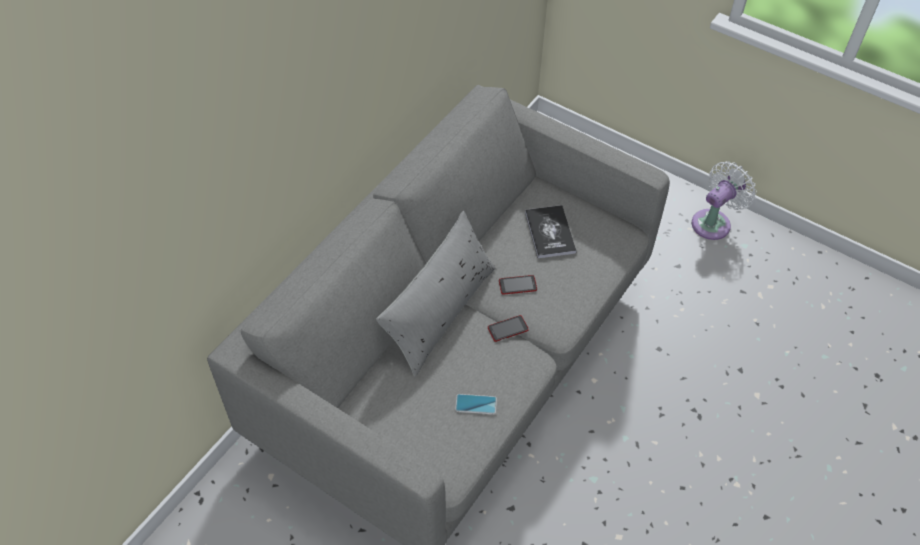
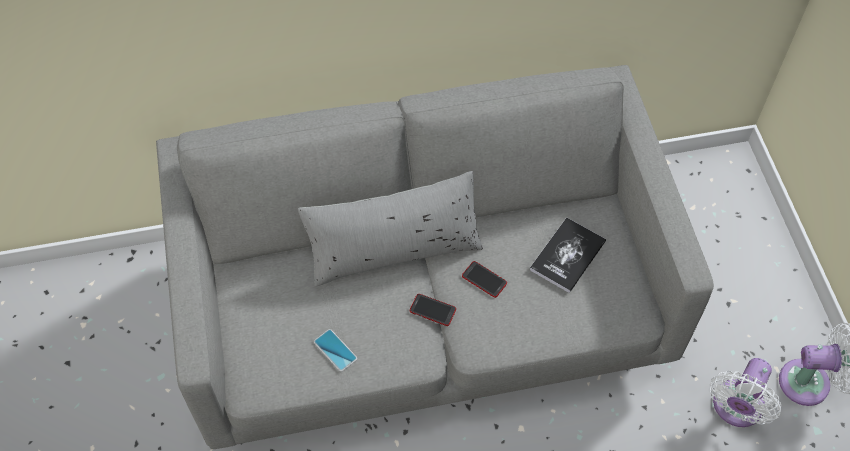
camera: 45 degrees right, 5 degrees up
none -> white fan [710,358,781,427]

